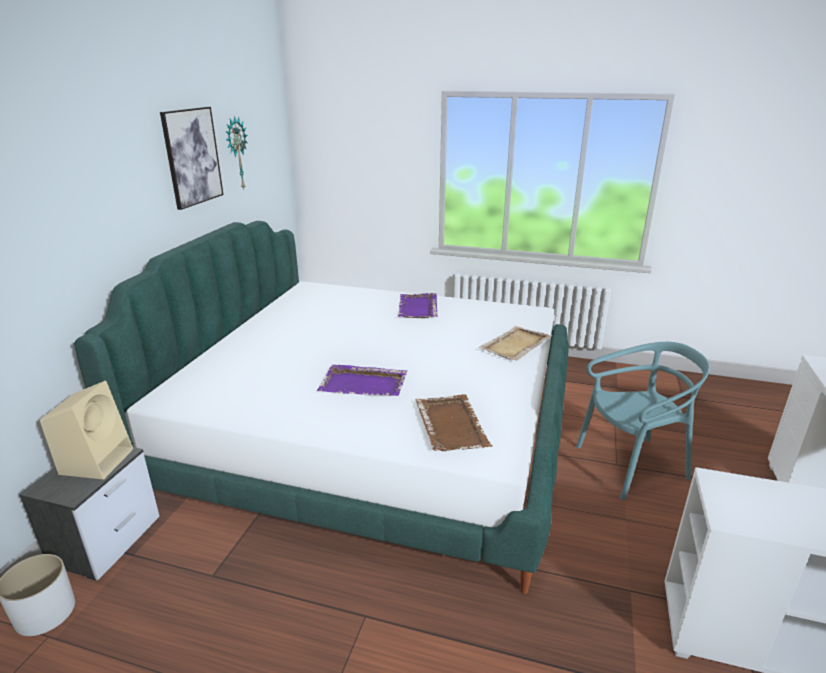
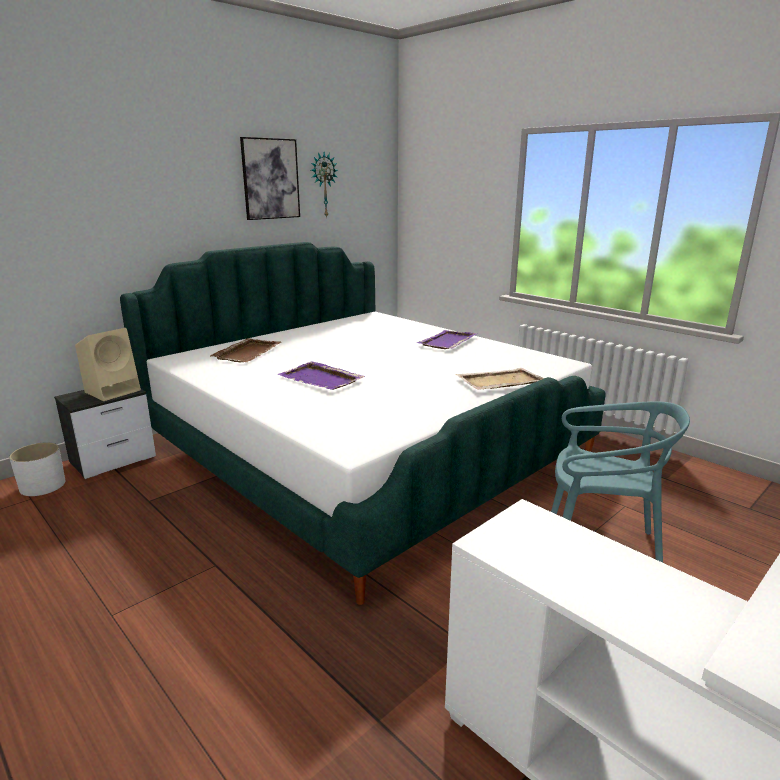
camera: 30 degrees right, 5 degrees down
brown tray [415,394,493,451] -> brown tray moved to [211,338,281,362]

